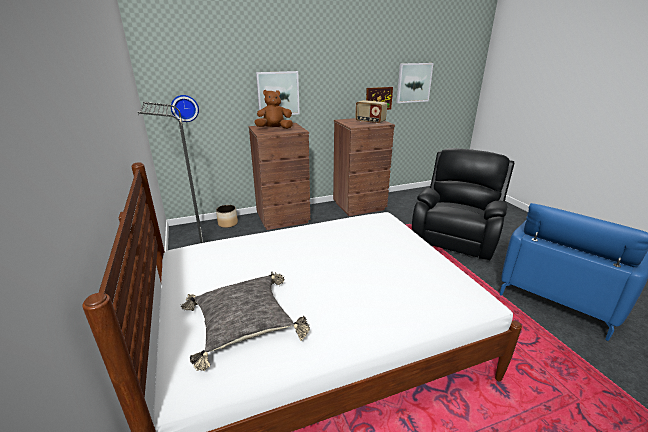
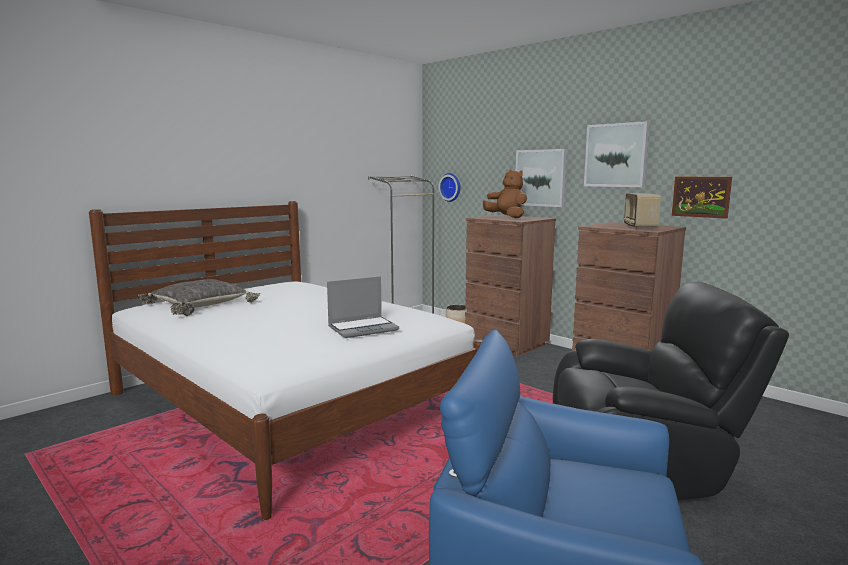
camera: 65 degrees right, 15 degrees down
picture [397,63,433,103] -> picture moved to [584,121,649,187]
none -> laptop [327,276,399,338]

